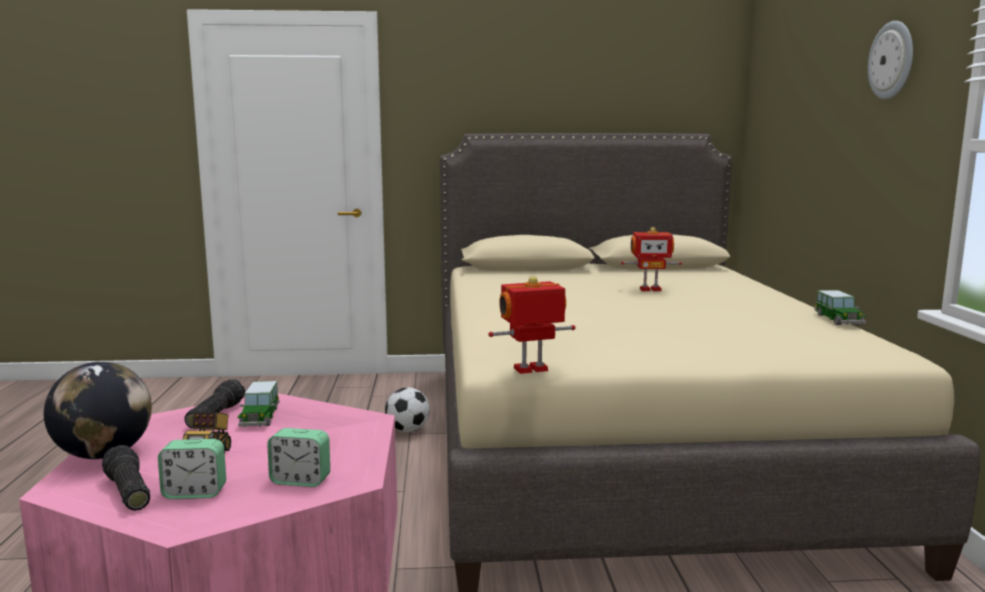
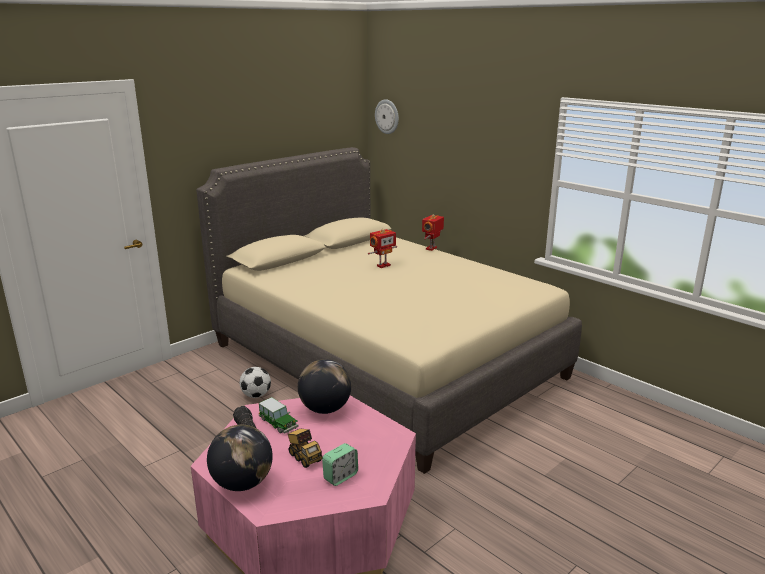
camera: 40 degrees left, 10 degrees up
flashlight [102,445,150,511] -> none
alarm clock [267,428,330,487] -> none
toy robot [488,276,576,374] -> toy robot moved to [422,214,444,251]
toy car [815,290,867,325] -> none
wall clock [868,21,913,99] -> wall clock moved to [375,99,399,134]
none -> globe [298,359,351,414]

